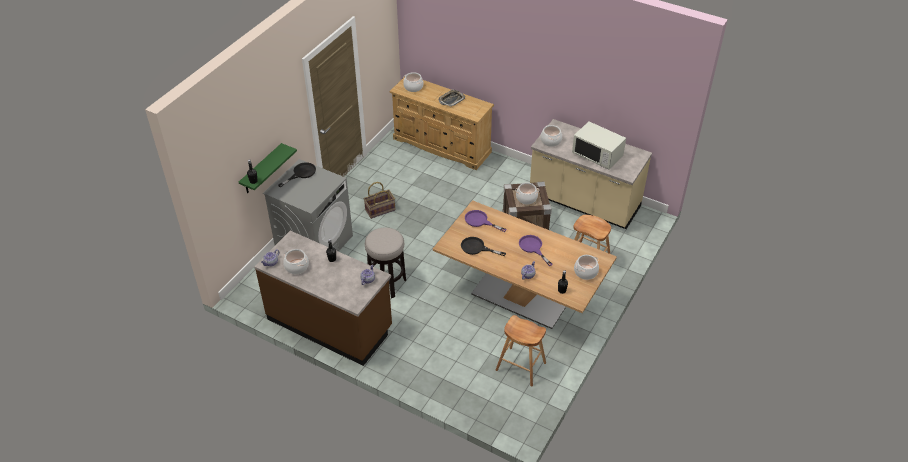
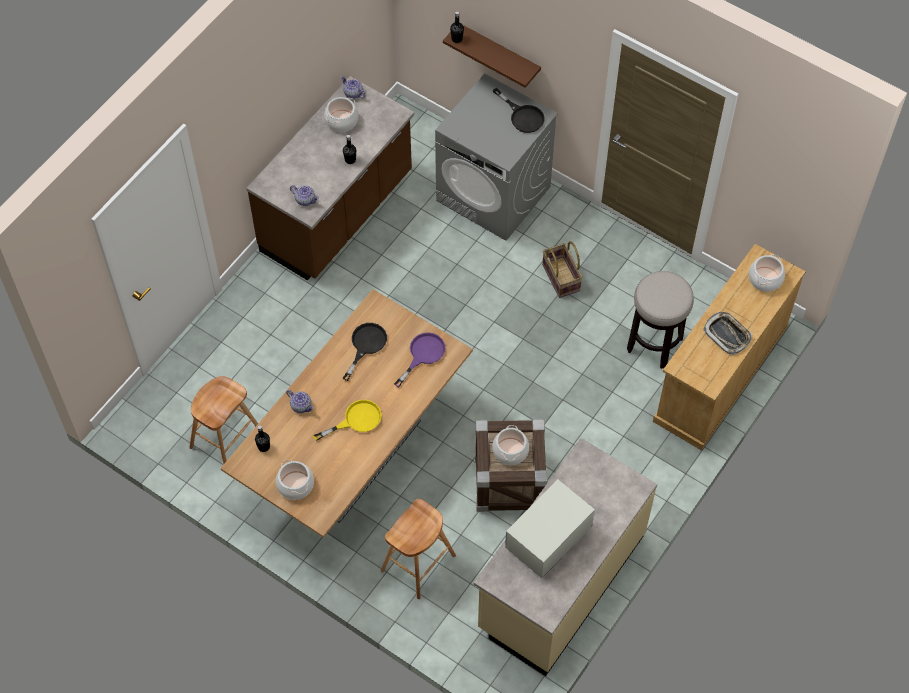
camera: 95 degrees right, 15 degrees up
green shelf [239,143,297,193] -> brown shelf [443,25,541,88]
stool [365,227,406,298] -> stool moved to [627,271,694,369]
purple frying pan [519,235,553,266] -> yellow frying pan [313,400,381,441]
cooking pot [541,125,562,147] -> none

